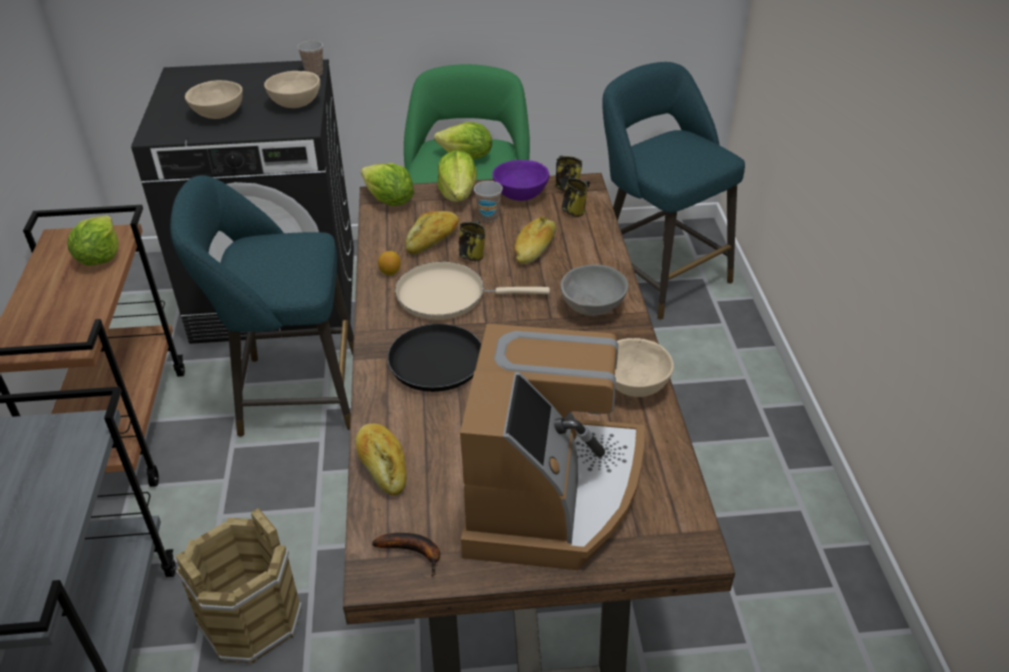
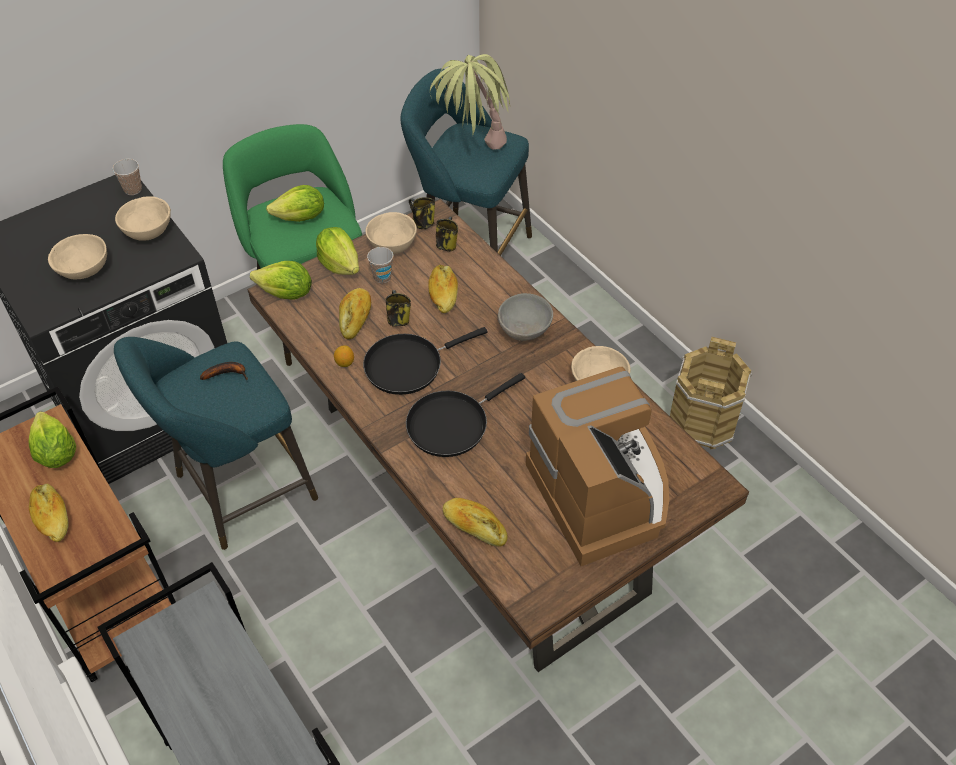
camera: 30 degrees left, 10 degrees up
brown bucket [176,508,302,665] -> brown bucket moved to [670,337,752,449]
banana [372,533,440,577] -> banana moved to [200,362,248,381]
beige frying pan [395,261,550,320] -> black frying pan [363,327,488,395]
purple bowl [492,160,550,201] -> beige bowl [365,212,417,254]
none -> bread [29,484,69,542]
none -> potted plant [430,54,510,149]

